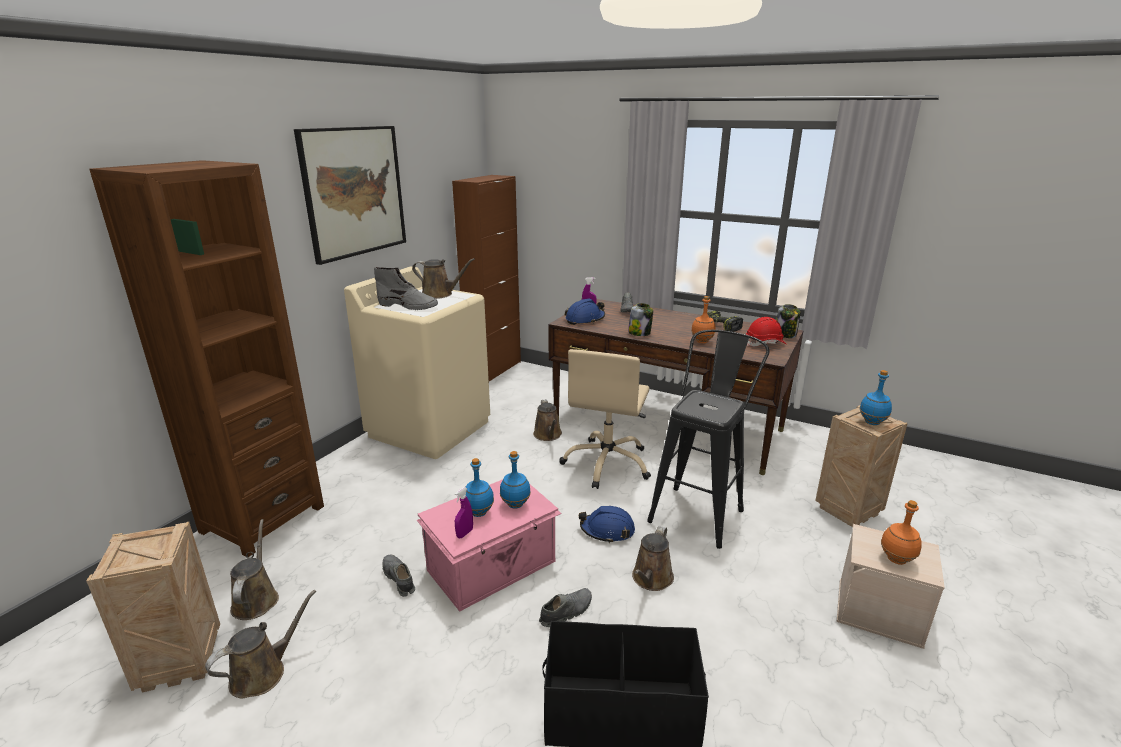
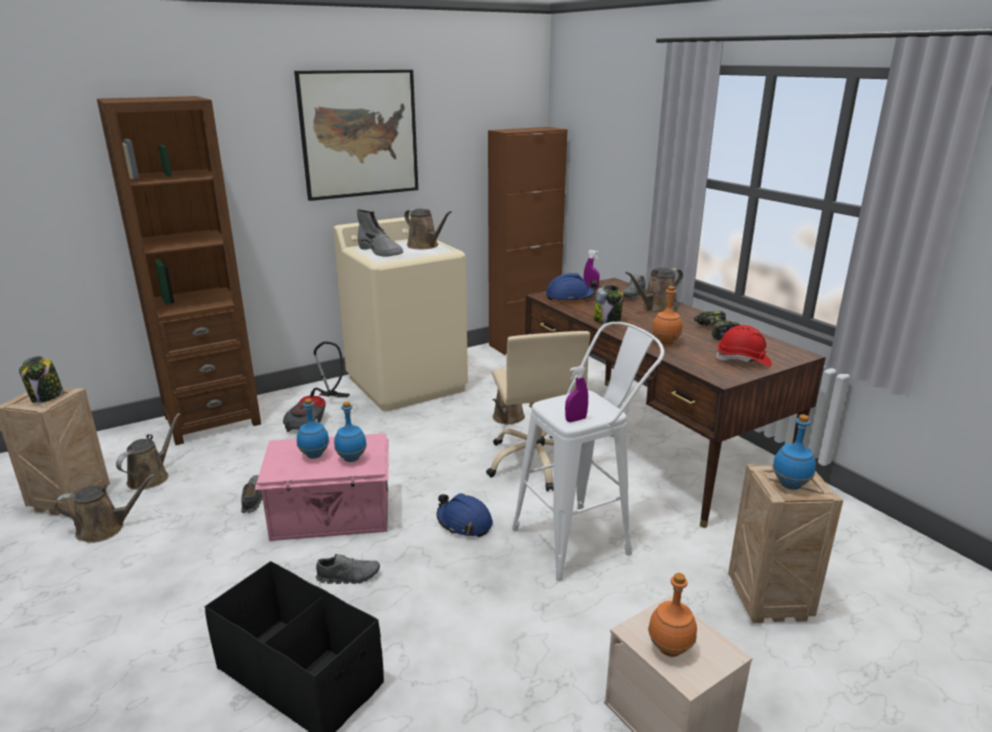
camera: 30 degrees right, 0 degrees up
purple spray bottle [455,487,473,538] -> purple spray bottle moved to [565,366,588,422]
beige office chair [559,349,651,489] -> beige office chair turned 60 degrees counterclockwise [486,331,590,491]
brown watering can [632,526,674,591] -> brown watering can moved to [625,268,683,313]
black stool [647,330,770,549] -> white stool [512,322,664,581]
jar [776,304,800,338] -> jar moved to [19,356,64,403]
none -> vacuum cleaner [283,342,350,432]

